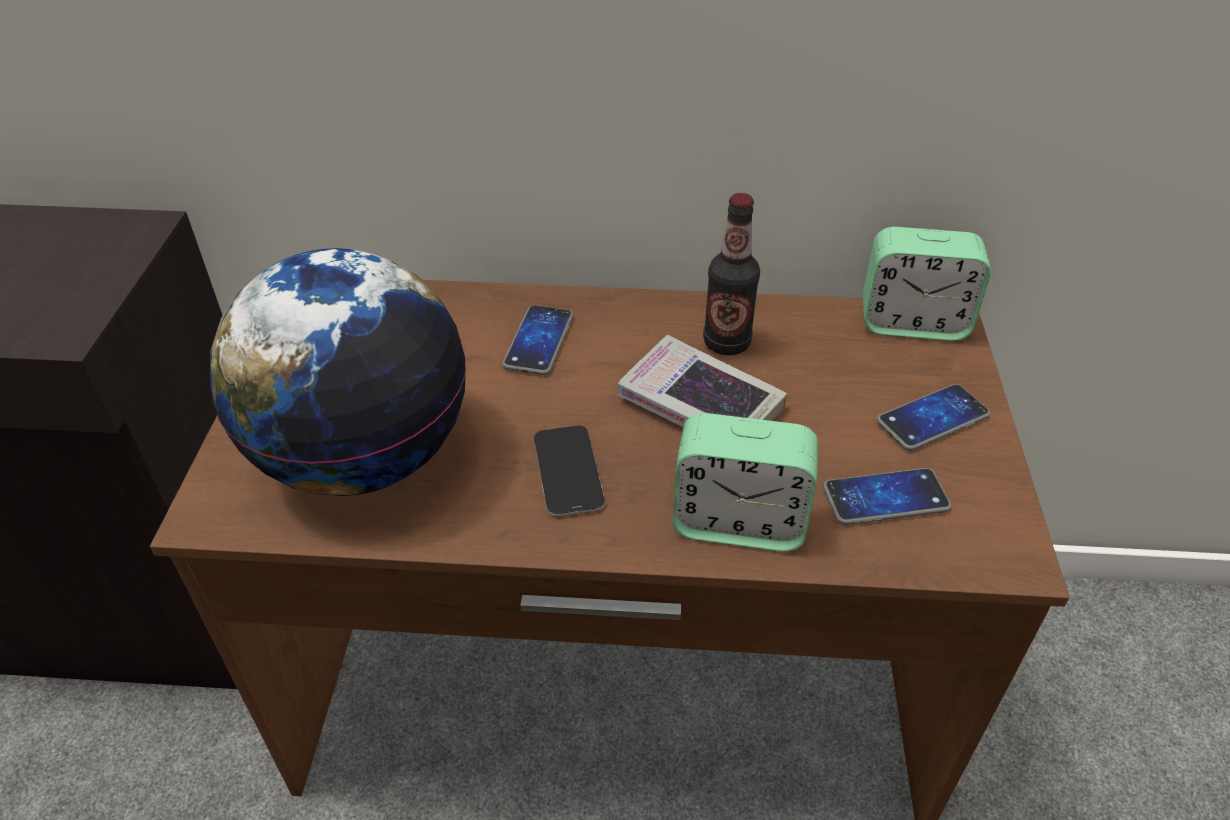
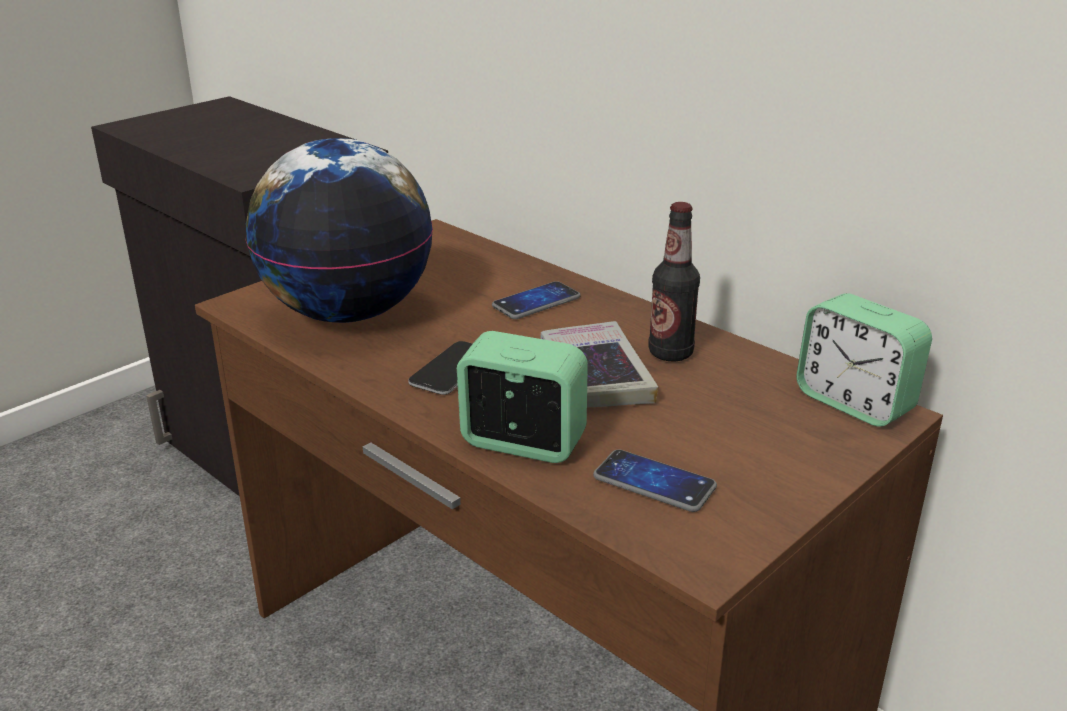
camera: 40 degrees right, 15 degrees down
alarm clock [673,413,818,552] -> alarm clock turned 150 degrees clockwise [457,331,588,463]
phone [877,384,990,451] -> none

